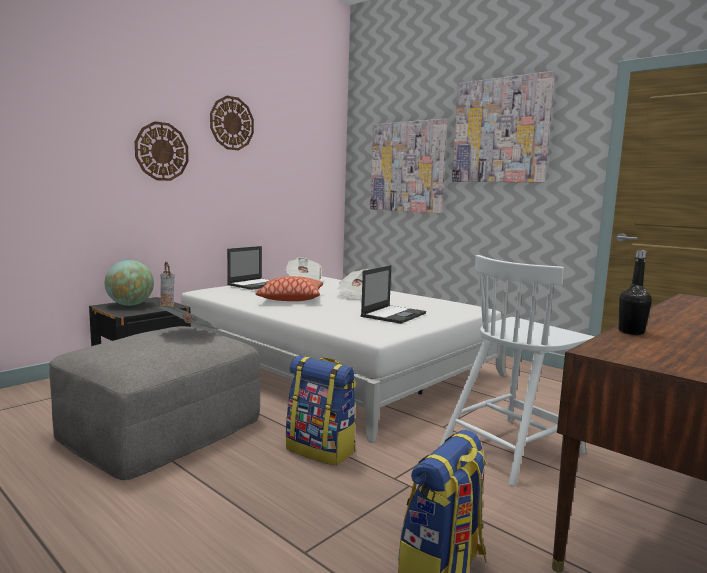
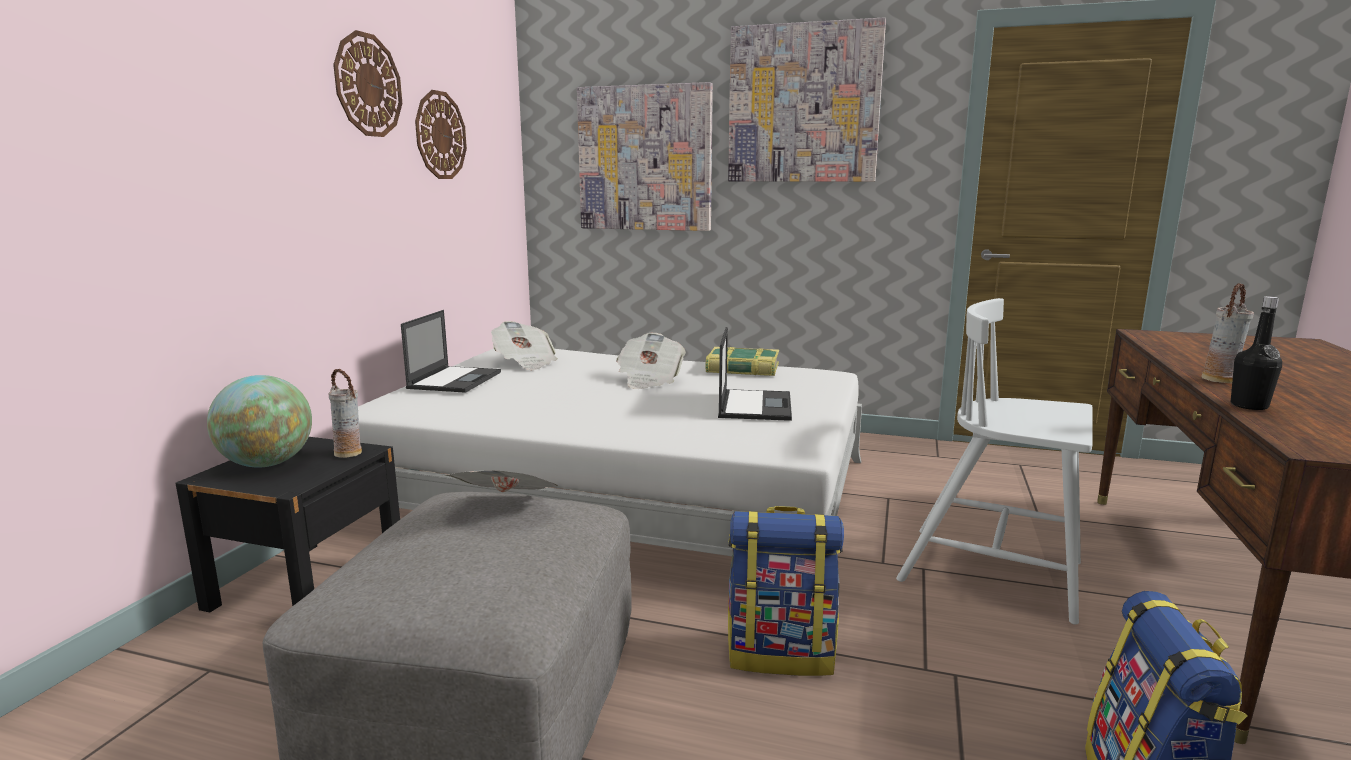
camera: 25 degrees left, 5 degrees up
wall clock [135,121,189,181] -> wall clock moved to [415,90,467,179]
pillow [256,276,323,301] -> none
white chair [440,255,595,486] -> white chair turned 90 degrees clockwise [896,298,1092,625]
none -> book [705,347,779,376]
none -> vase [1201,283,1254,383]

